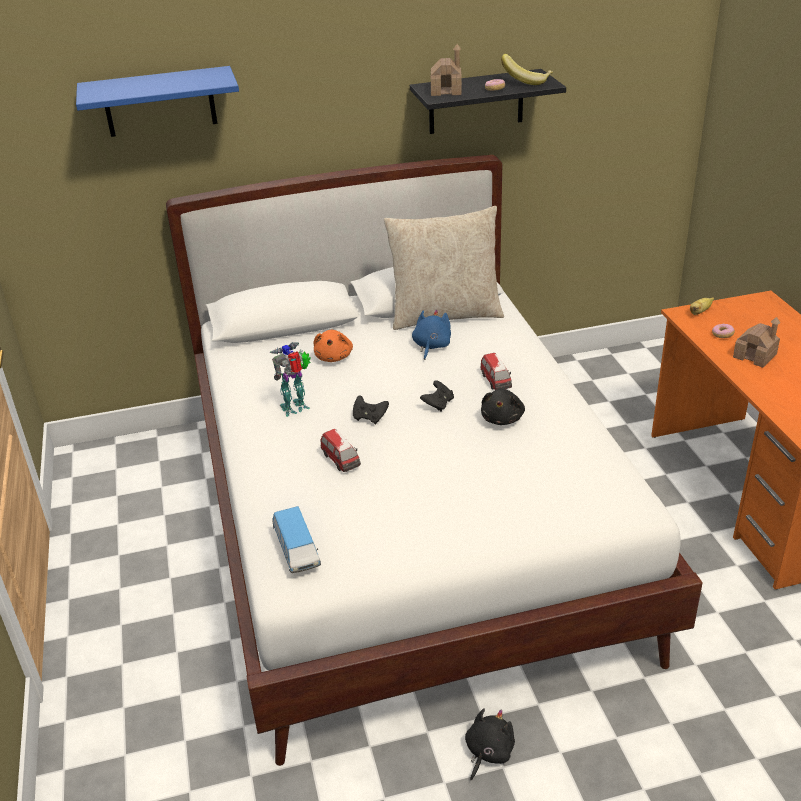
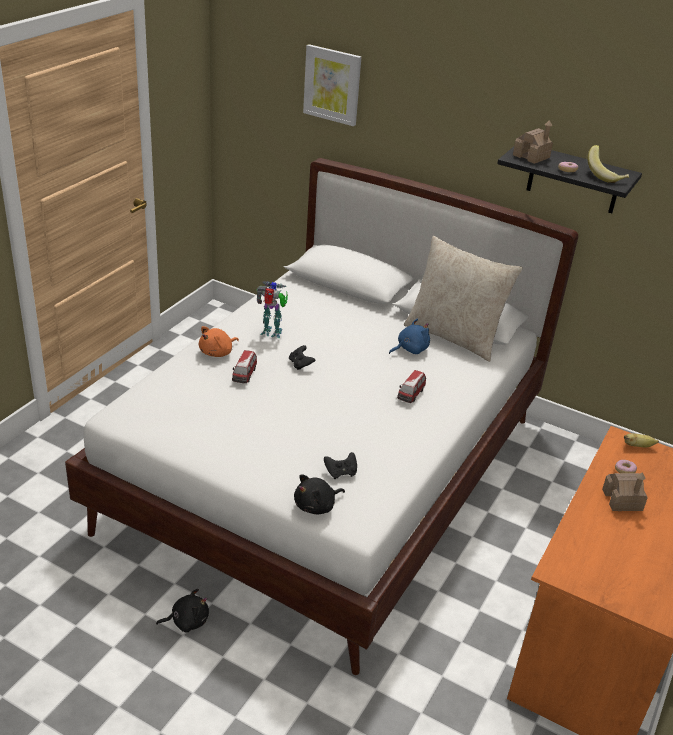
camera: 40 degrees right, 0 degrees up
blue shelf [76,66,239,137] -> picture [303,44,361,126]
toy car [272,506,321,573] -> none
orange plush toy [313,330,353,362] -> orange plush toy moved to [199,326,239,357]
black game controller [420,380,454,411] -> black game controller moved to [324,452,357,479]
black plush toy [481,389,525,425] -> black plush toy moved to [294,474,345,514]

